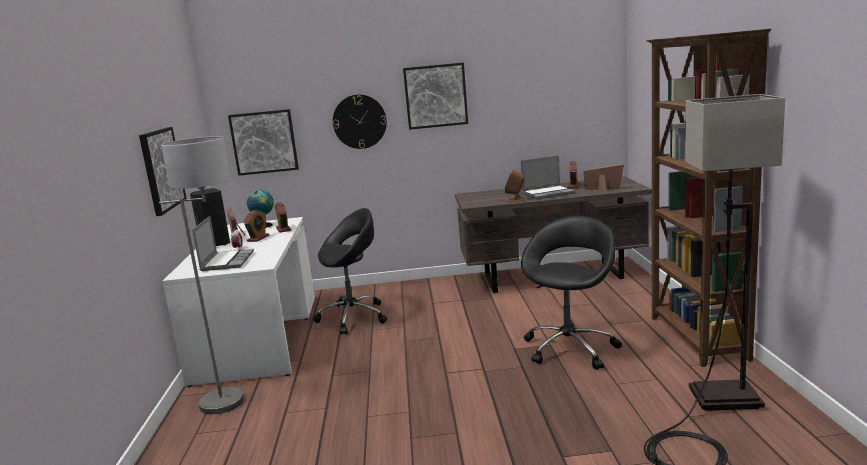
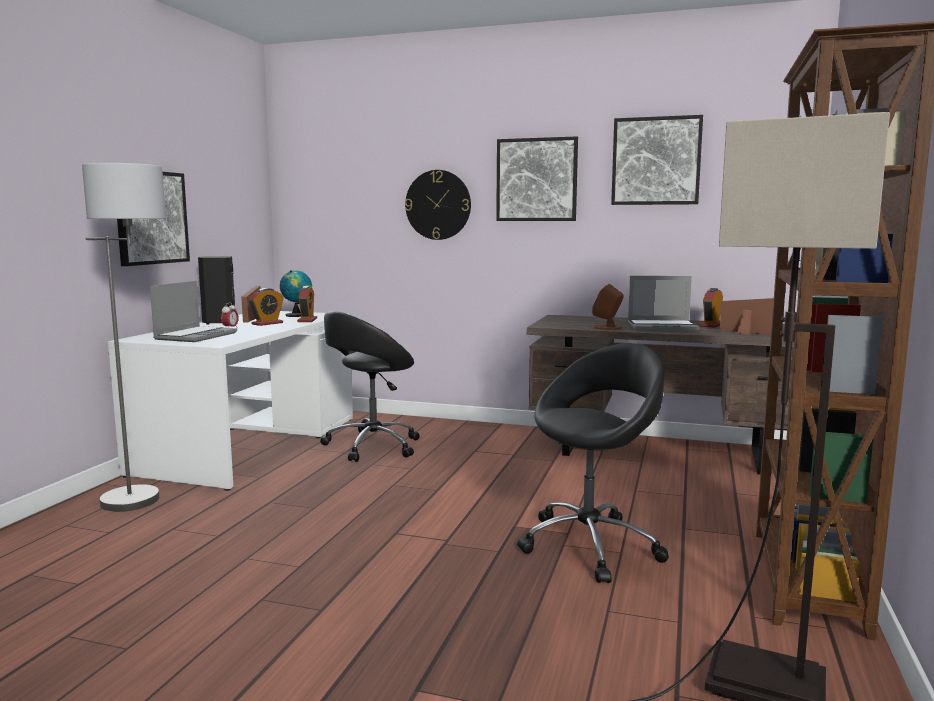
camera: 20 degrees right, 5 degrees down
picture [228,109,299,176] -> picture moved to [611,115,703,205]
black office chair [313,208,387,335] -> black office chair turned 135 degrees clockwise [320,311,419,462]

